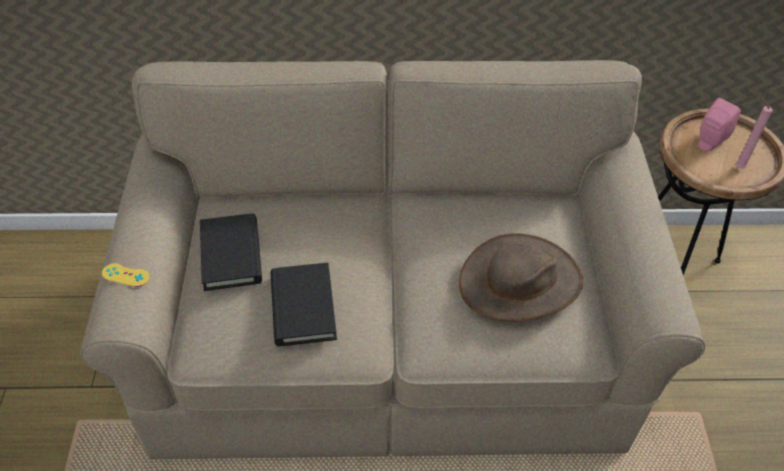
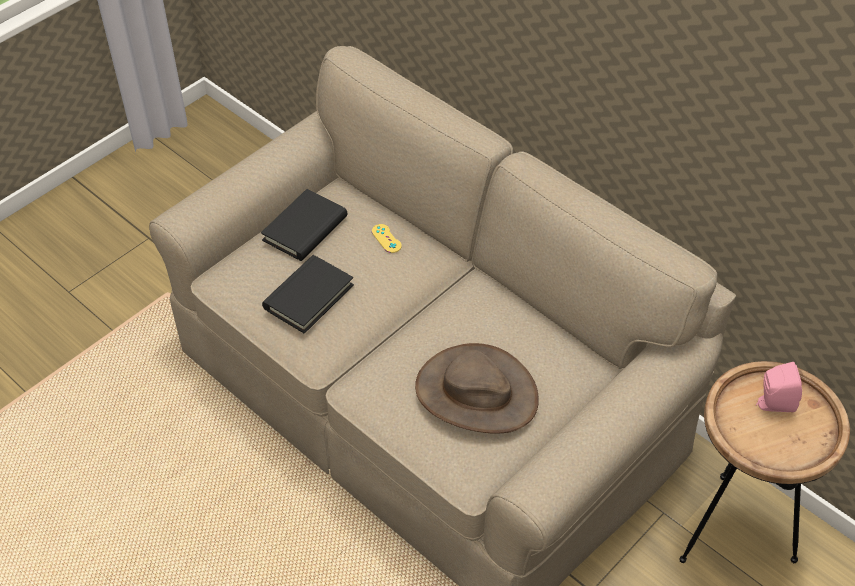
camera: 45 degrees right, 0 degrees up
yellow game controller [102,263,150,287] -> yellow game controller moved to [372,224,402,253]
pink candle [736,98,773,168] -> none

